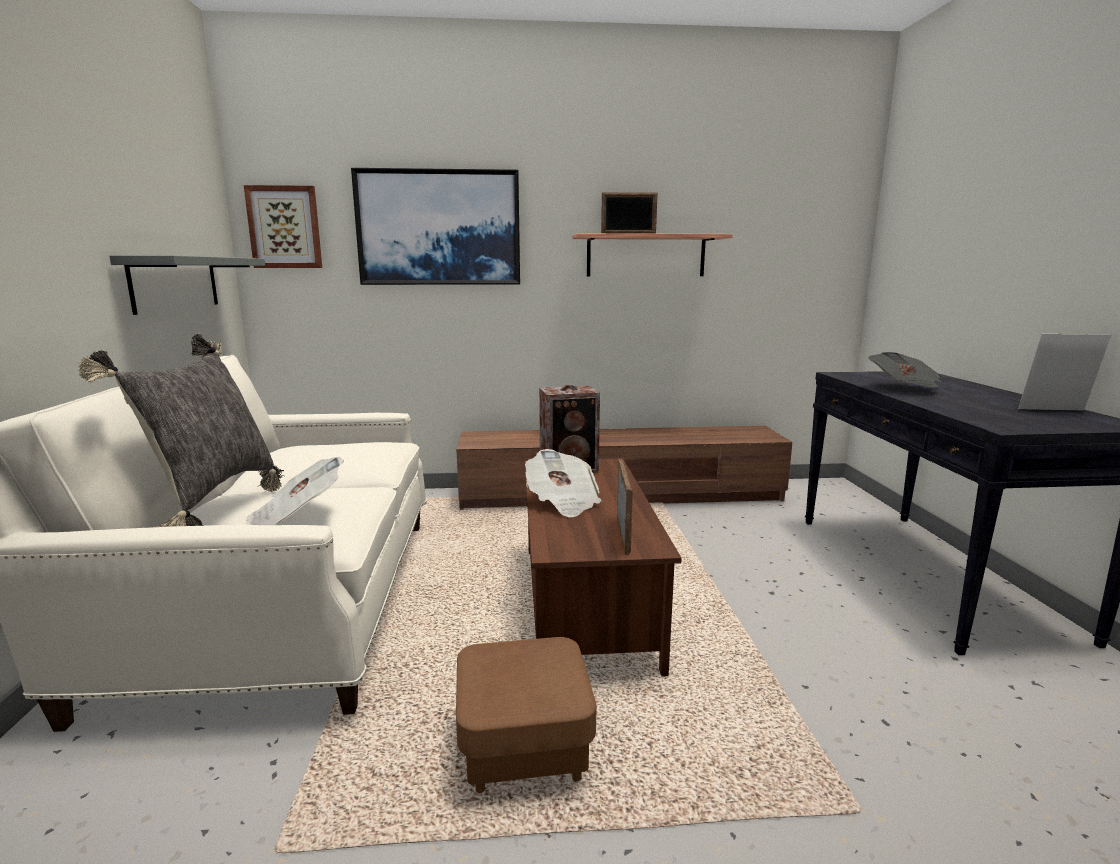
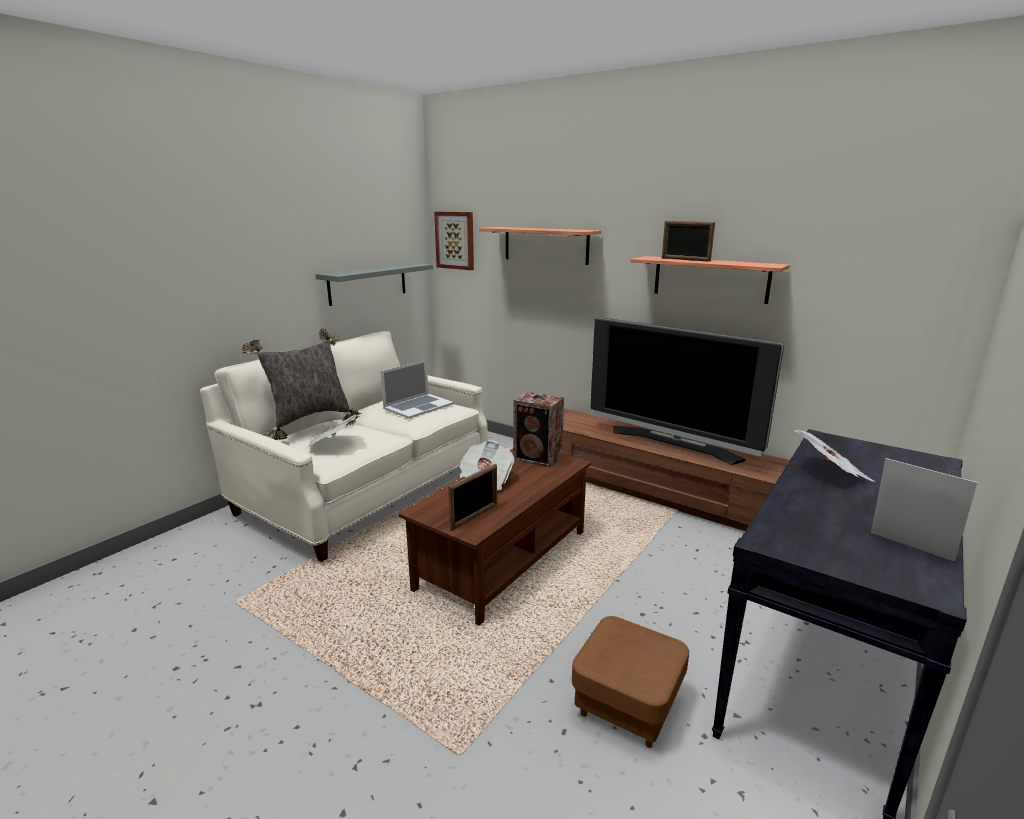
camera: 40 degrees right, 5 degrees up
picture [351,168,520,285] -> shelf [479,227,601,265]
brown ottoman [456,637,597,793] -> brown ottoman moved to [572,616,689,748]
none -> laptop [380,360,454,419]
none -> television [590,317,784,465]

